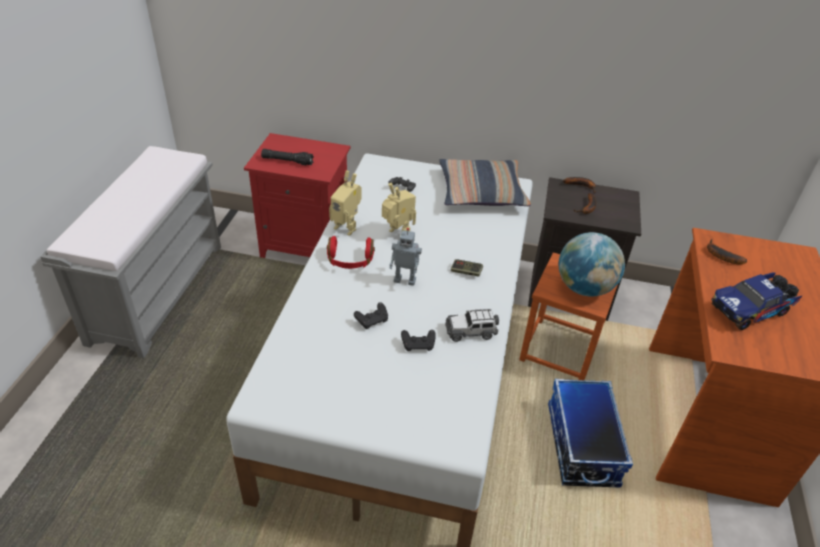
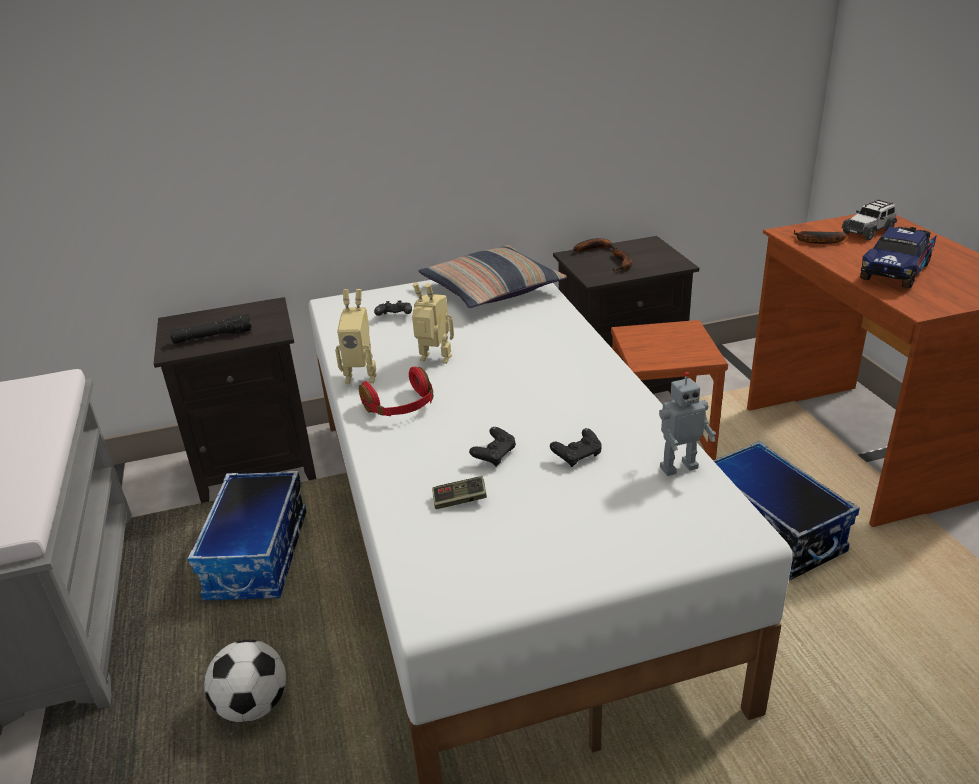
camera: 25 degrees left, 10 degrees down
red nightstand [244,133,350,258] -> black nightstand [154,297,316,503]
toy robot [389,228,422,286] -> toy robot moved to [659,372,716,476]
toy car [445,309,499,342] -> toy car moved to [841,199,897,240]
game controller [451,259,483,277] -> game controller moved to [432,476,487,509]
globe [559,232,625,297] -> none
none -> storage box [188,471,307,600]
none -> football [204,640,286,722]

